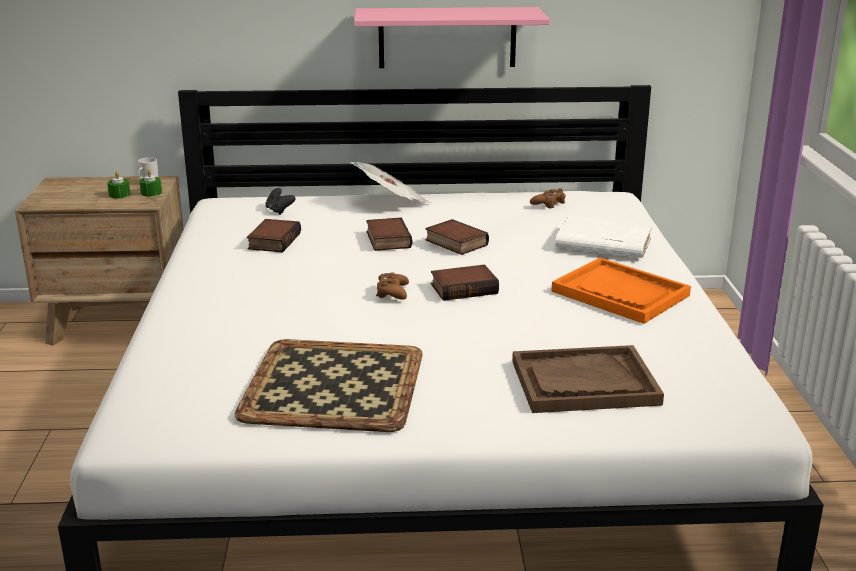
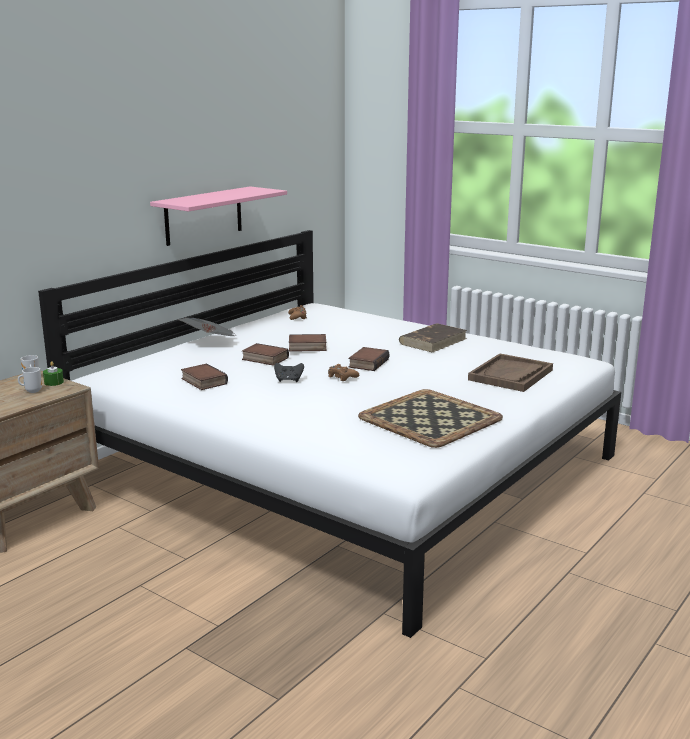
camera: 50 degrees left, 5 degrees down
green candle [107,171,130,198] -> mug [18,367,42,393]
black game controller [265,188,296,215] -> black game controller moved to [274,363,304,382]
orange tray [552,258,691,324] -> brown book [399,323,467,353]
white book [555,216,652,258] -> none

